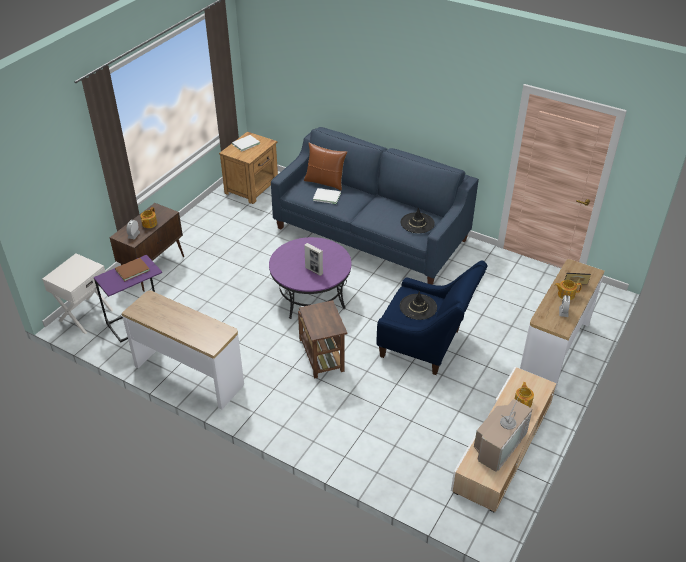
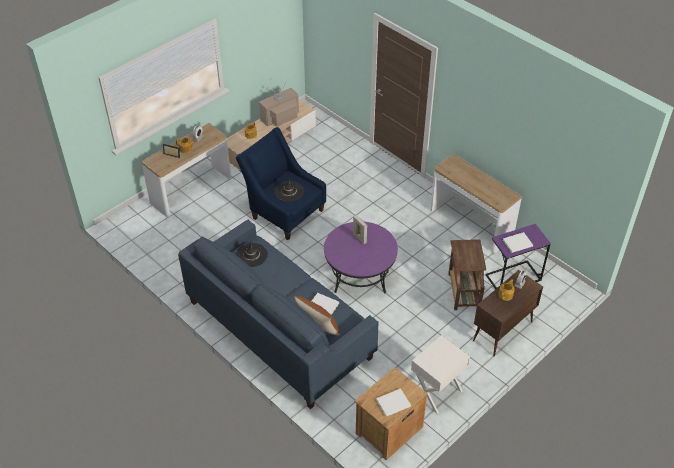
camera: 165 degrees left, 5 degrees up
white nightstand [42,253,113,334] -> white nightstand moved to [411,335,470,414]
brown book [115,258,150,281] -> white book [503,232,533,253]
brown side table [298,300,347,379] -> brown side table moved to [448,239,486,310]

